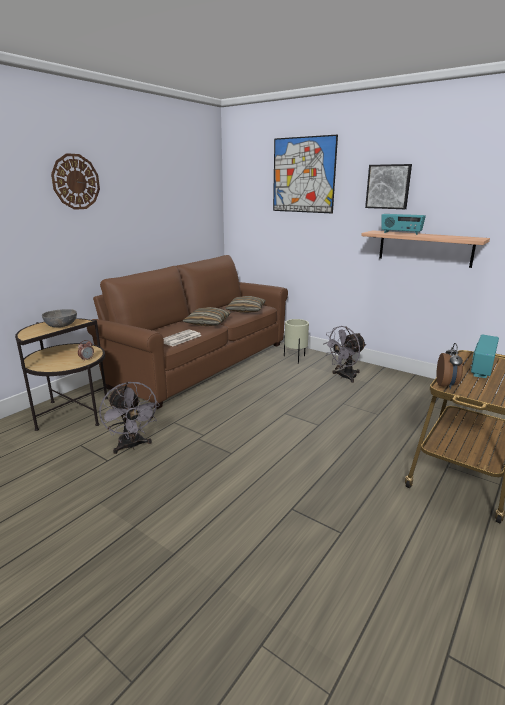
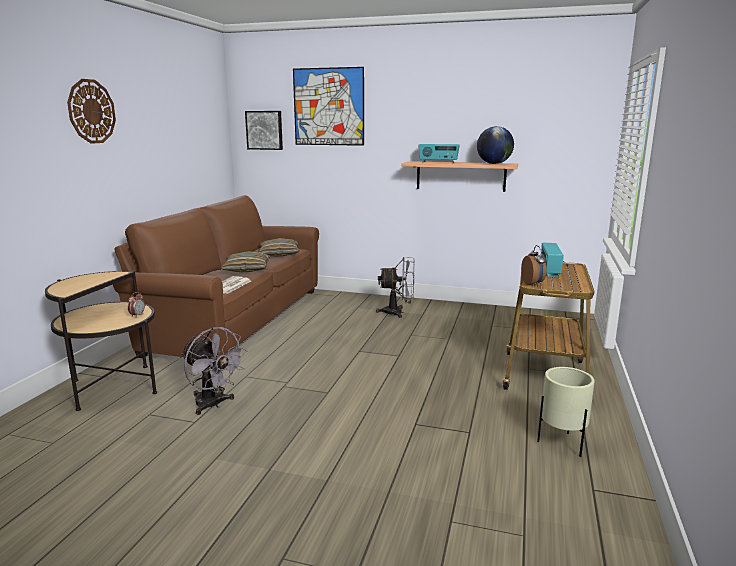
camera: 20 degrees left, 5 degrees down
grey bowl [42,309,77,328] -> none
beige planter [284,319,309,364] -> beige planter moved to [537,367,595,457]
grey fan [323,326,366,383] -> grey fan turned 120 degrees counterclockwise [376,257,414,318]
picture [365,164,412,209] -> picture moved to [245,111,283,150]
none -> globe [477,126,514,164]

